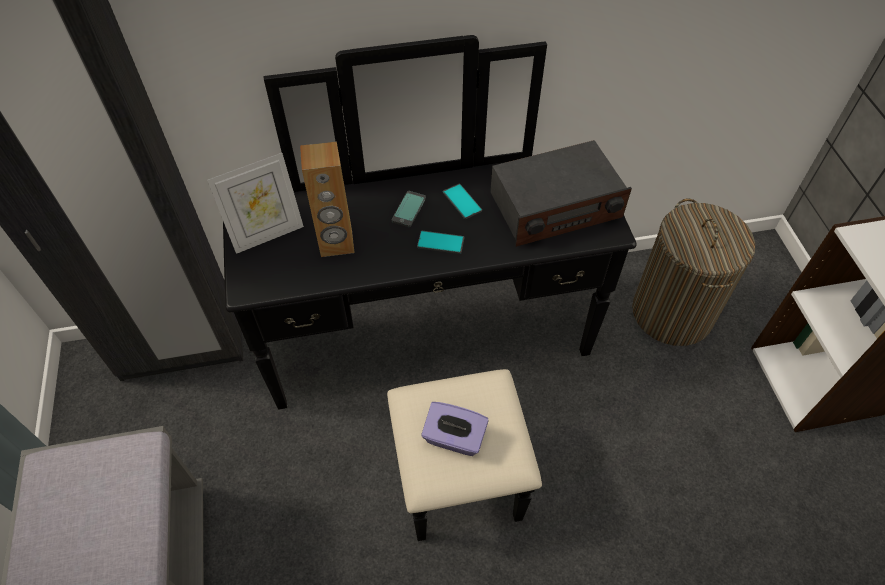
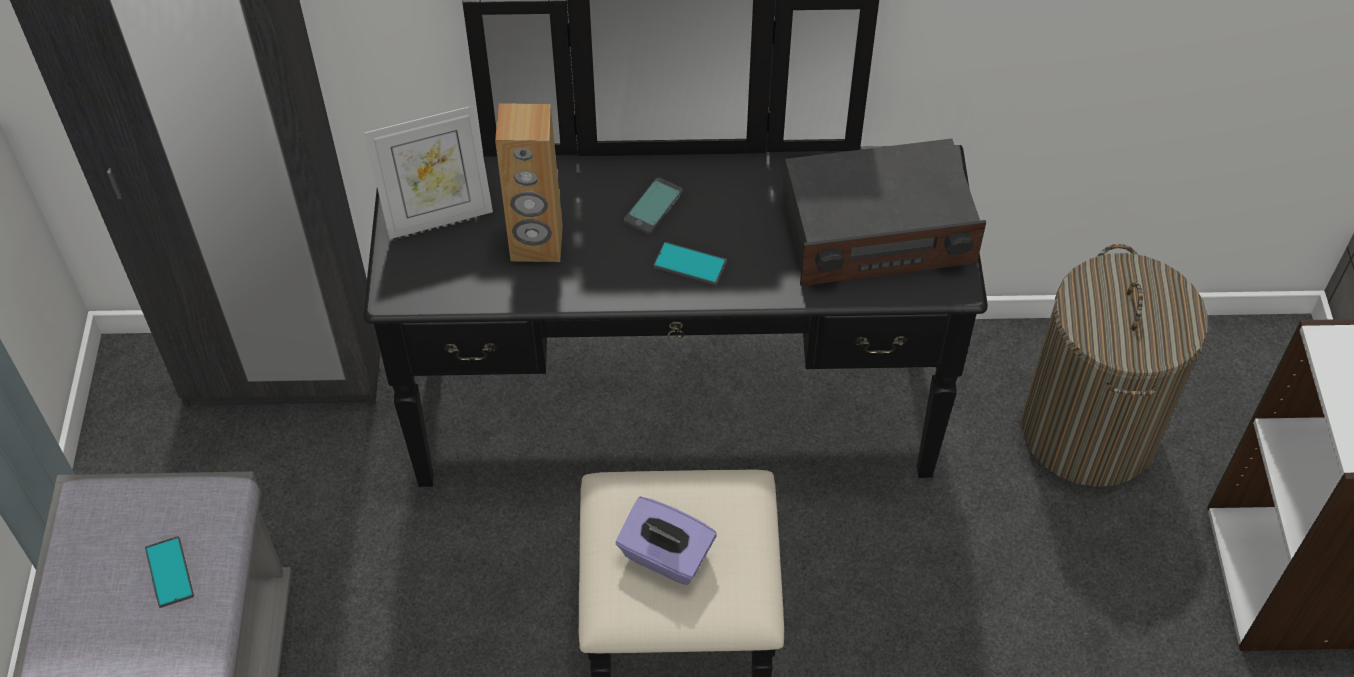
camera: 10 degrees right, 0 degrees up
phone [443,183,482,219] -> phone moved to [145,536,194,608]

